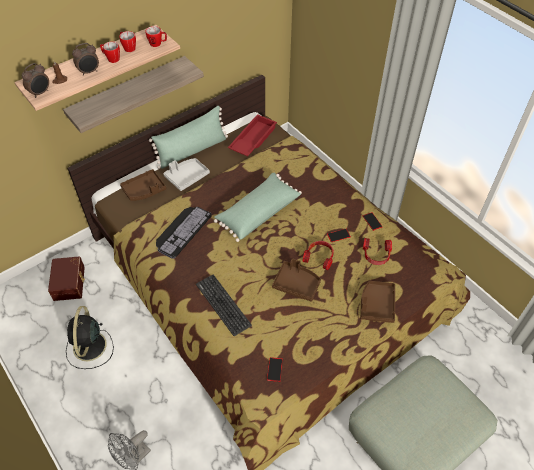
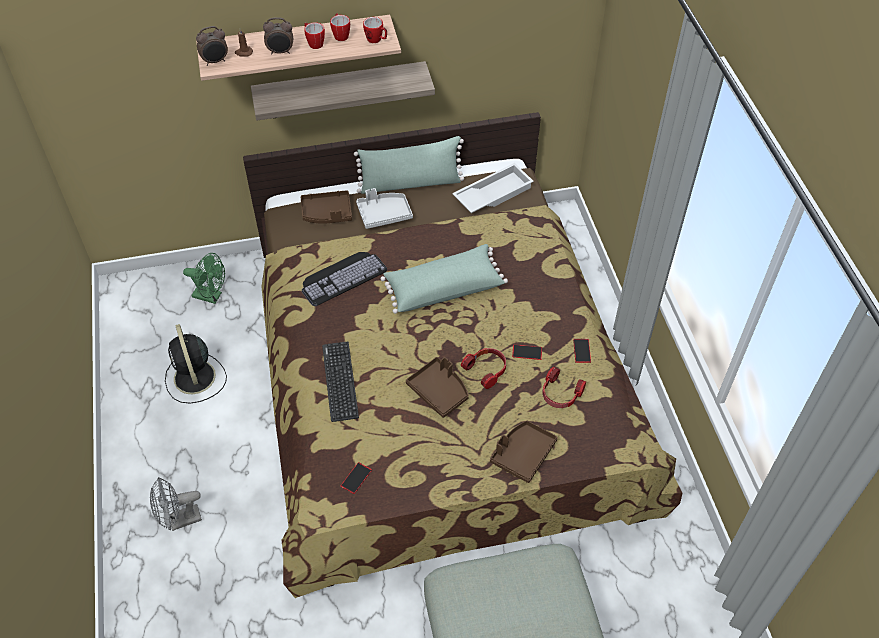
camera: 25 degrees right, 0 degrees up
brown storage box [48,256,85,301] -> green fan [183,253,225,304]
black fan [66,306,114,369] -> black fan turned 45 degrees counterclockwise [165,324,227,404]
red tray [228,114,277,156] -> white tray [453,163,534,213]

